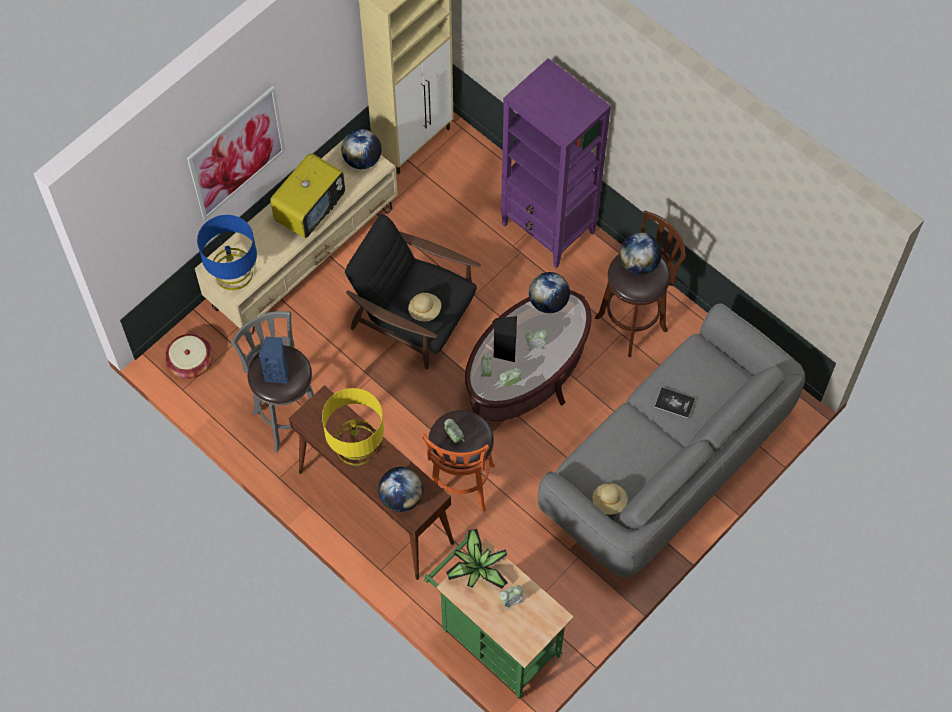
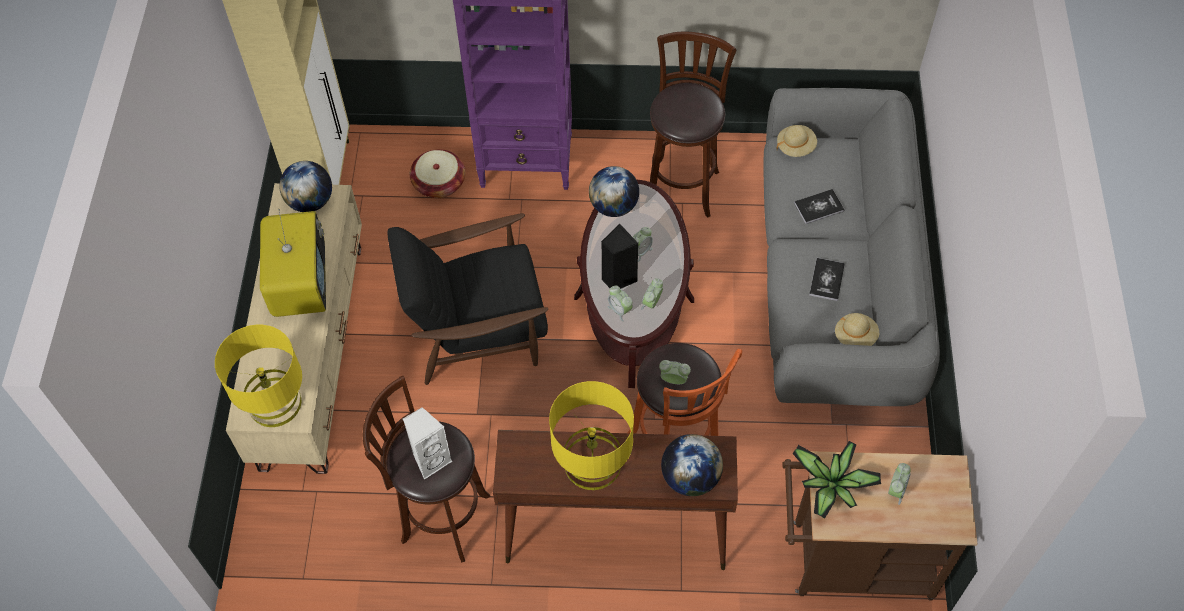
camera: 40 degrees left, 5 degrees down
basket [165,334,213,379] -> basket moved to [410,149,466,198]
picture [187,86,285,220] -> none
blue table lamp [197,215,257,290] -> yellow table lamp [215,325,302,427]
grey stool [231,311,314,453] -> brown stool [363,376,491,563]
blue speaker [258,337,288,384] -> white speaker [403,407,452,480]
beige hat [408,293,441,321] -> beige hat moved to [777,125,817,157]
green cart [424,534,574,699] -> brown cart [782,451,977,600]
globe [620,233,662,275] -> none
none -> book [809,258,845,301]

